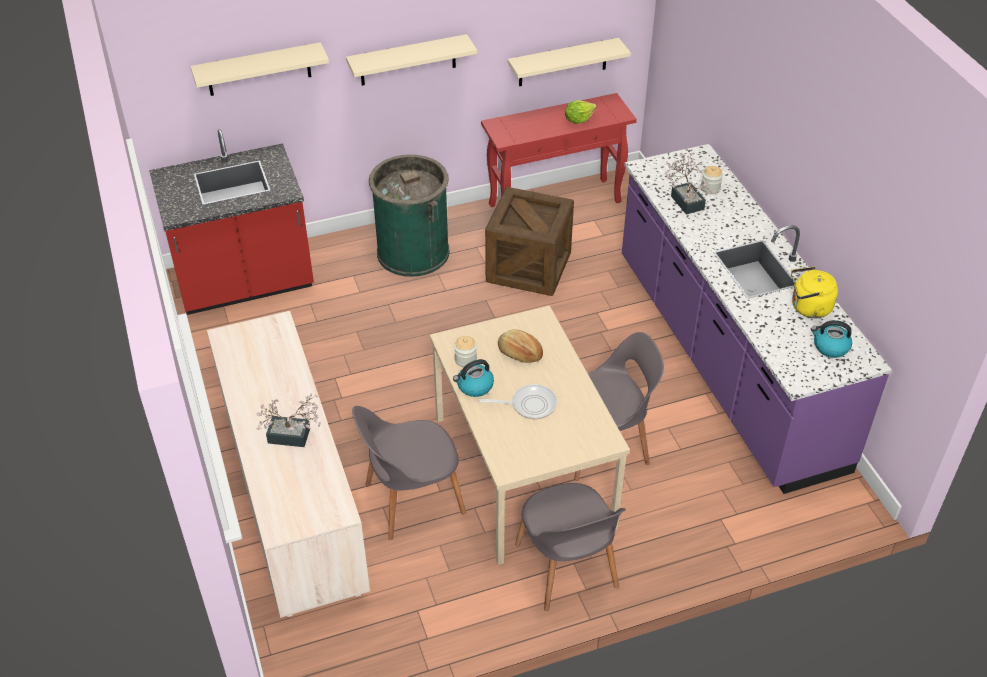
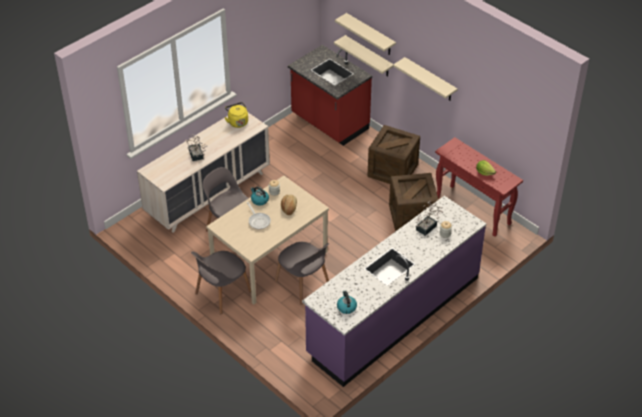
camera: 65 degrees right, 0 degrees up
green trash can [369,154,449,277] -> crate [368,125,420,184]
beige shelf [508,38,631,86] -> beige shelf moved to [334,35,393,77]
yellow kettle [791,266,838,318] -> yellow kettle moved to [224,102,248,128]

